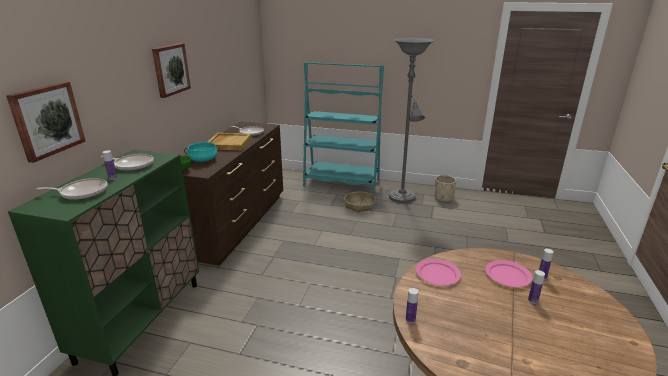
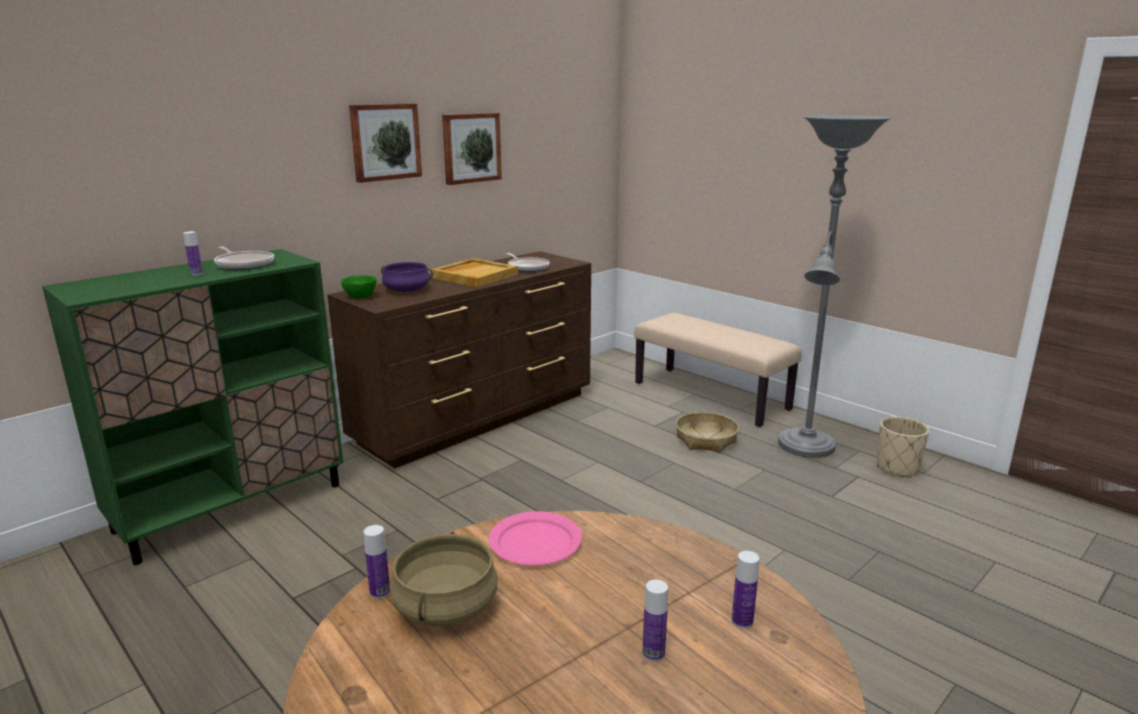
camera: 30 degrees right, 5 degrees down
picture [6,81,86,163] -> picture moved to [442,113,502,185]
frying pan [36,178,108,200] -> none
turquoise cooking pot [184,142,220,162] -> purple cooking pot [381,262,433,292]
turquoise bookcase [303,62,384,195] -> beige bench [634,313,802,427]
pink plate [485,260,533,287] -> none
none -> beige cooking pot [390,532,498,626]

